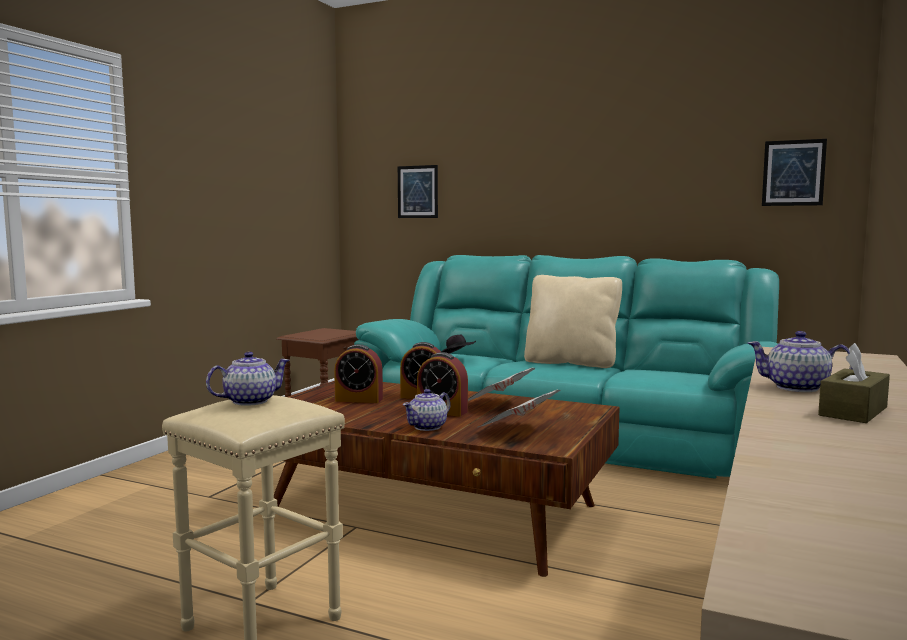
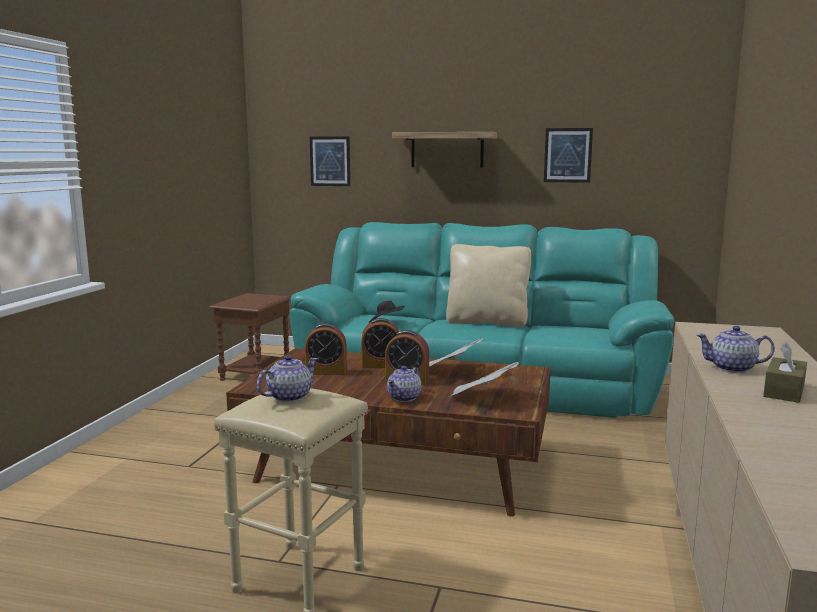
camera: 10 degrees left, 5 degrees up
picture [762,139,827,206] -> picture moved to [544,128,593,183]
none -> shelf [392,132,497,168]

